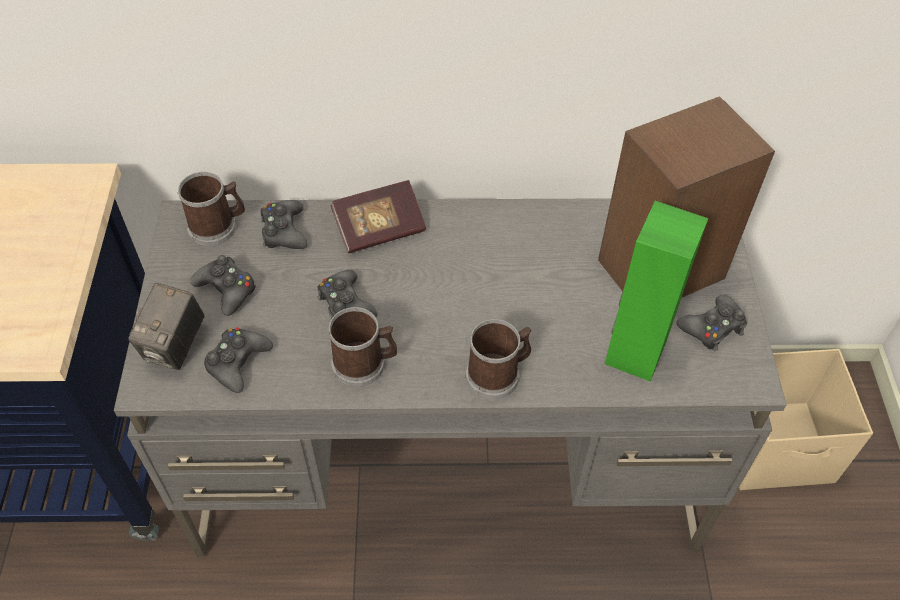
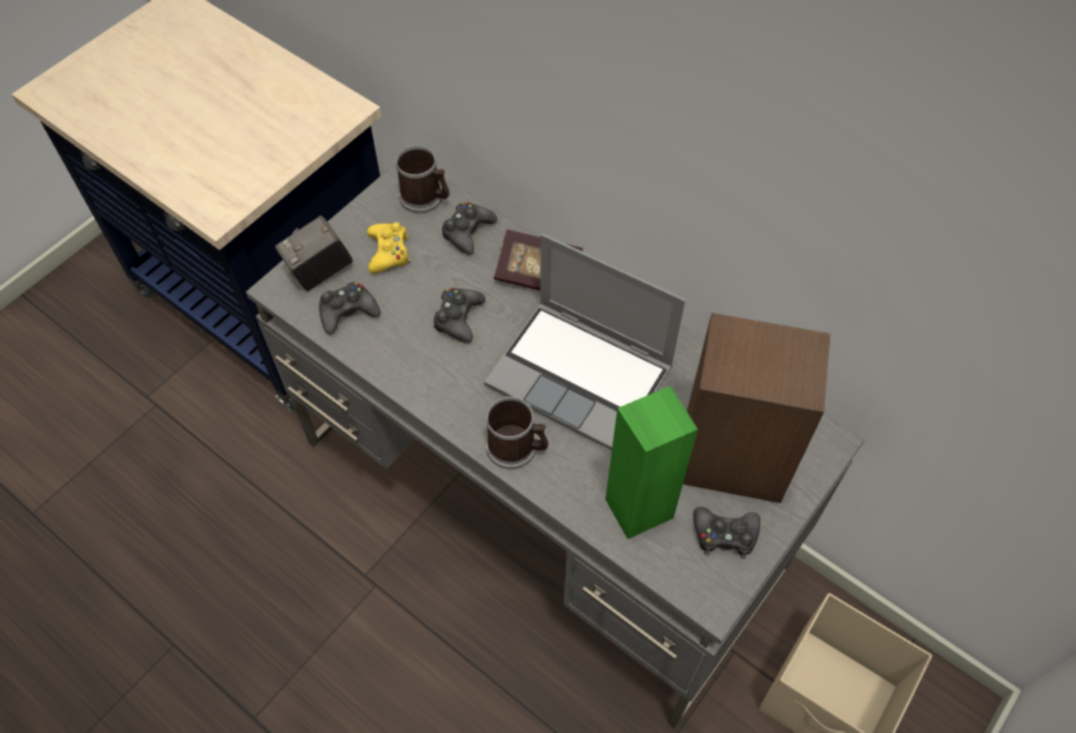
camera: 40 degrees right, 5 degrees up
black game controller [190,255,256,316] -> yellow game controller [367,222,410,273]
mug [328,307,397,387] -> none
none -> laptop [484,234,685,450]

